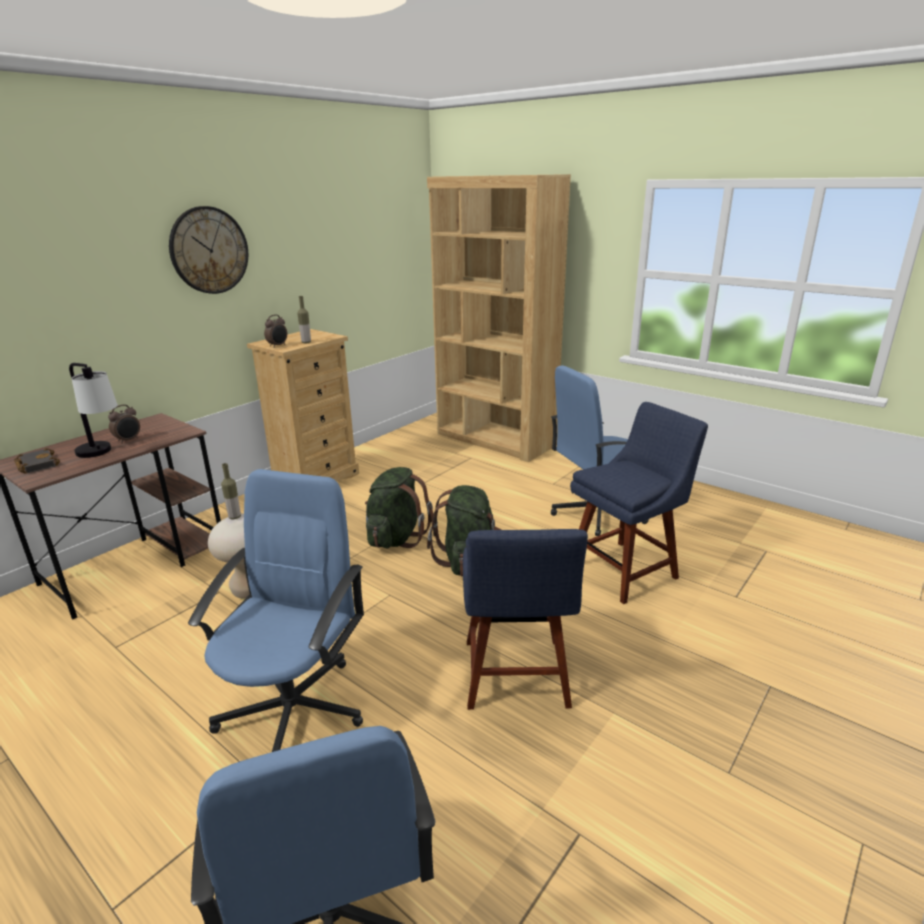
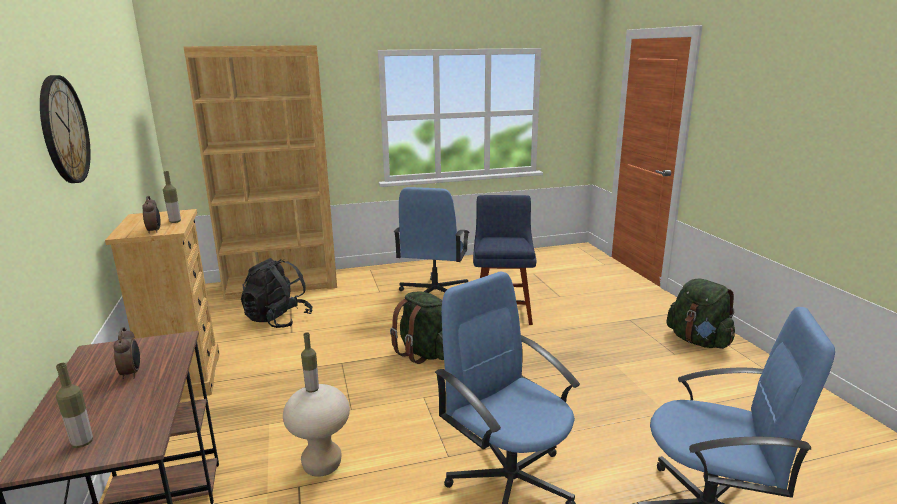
camera: 55 degrees left, 5 degrees down
black book [14,448,60,474] -> bottle [56,363,93,448]
table lamp [69,363,118,458] -> none
green backpack [365,467,434,548] -> green backpack moved to [667,279,735,349]
blue chair [463,529,588,710] -> none
none -> black backpack [241,258,313,328]

